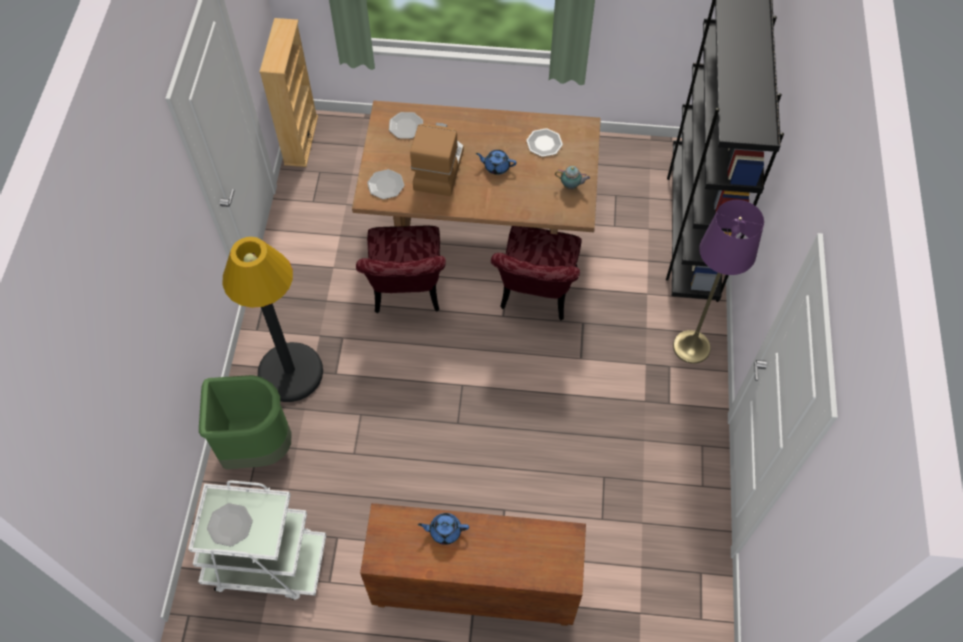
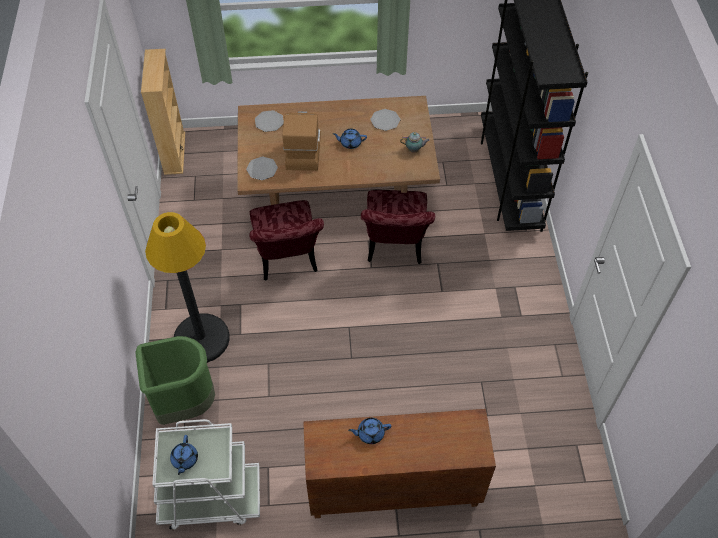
camera: 10 degrees left, 5 degrees down
plate [207,503,253,547] -> blue teapot [170,435,198,475]
purple floor lamp [673,200,764,364] -> none

